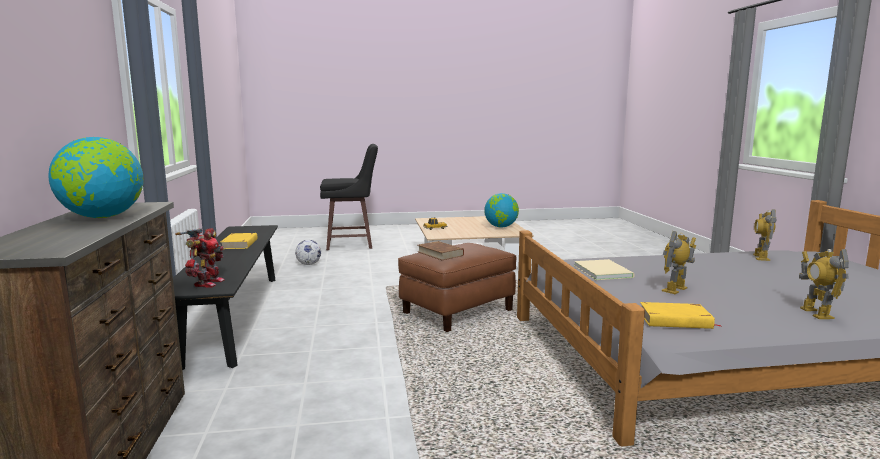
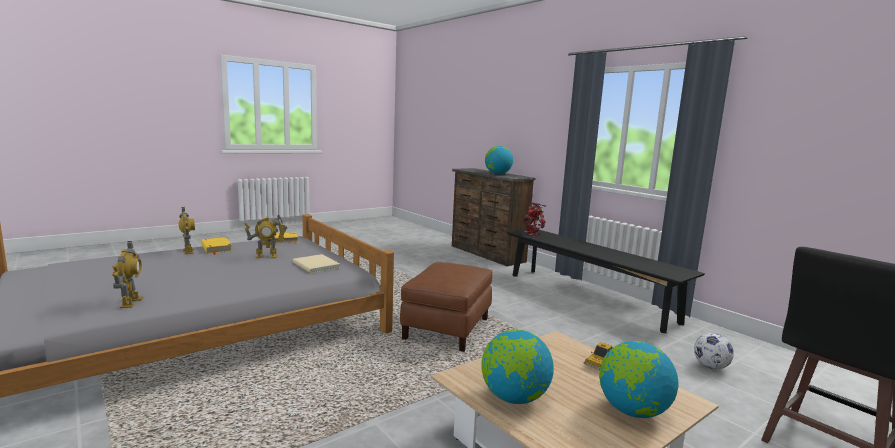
camera: 150 degrees right, 0 degrees up
yellow book [221,233,258,249] -> yellow book moved to [201,237,232,255]
brown book [418,241,464,260] -> none
toy robot [662,231,696,294] -> toy robot turned 60 degrees clockwise [244,214,287,258]
none -> globe [599,341,679,418]

